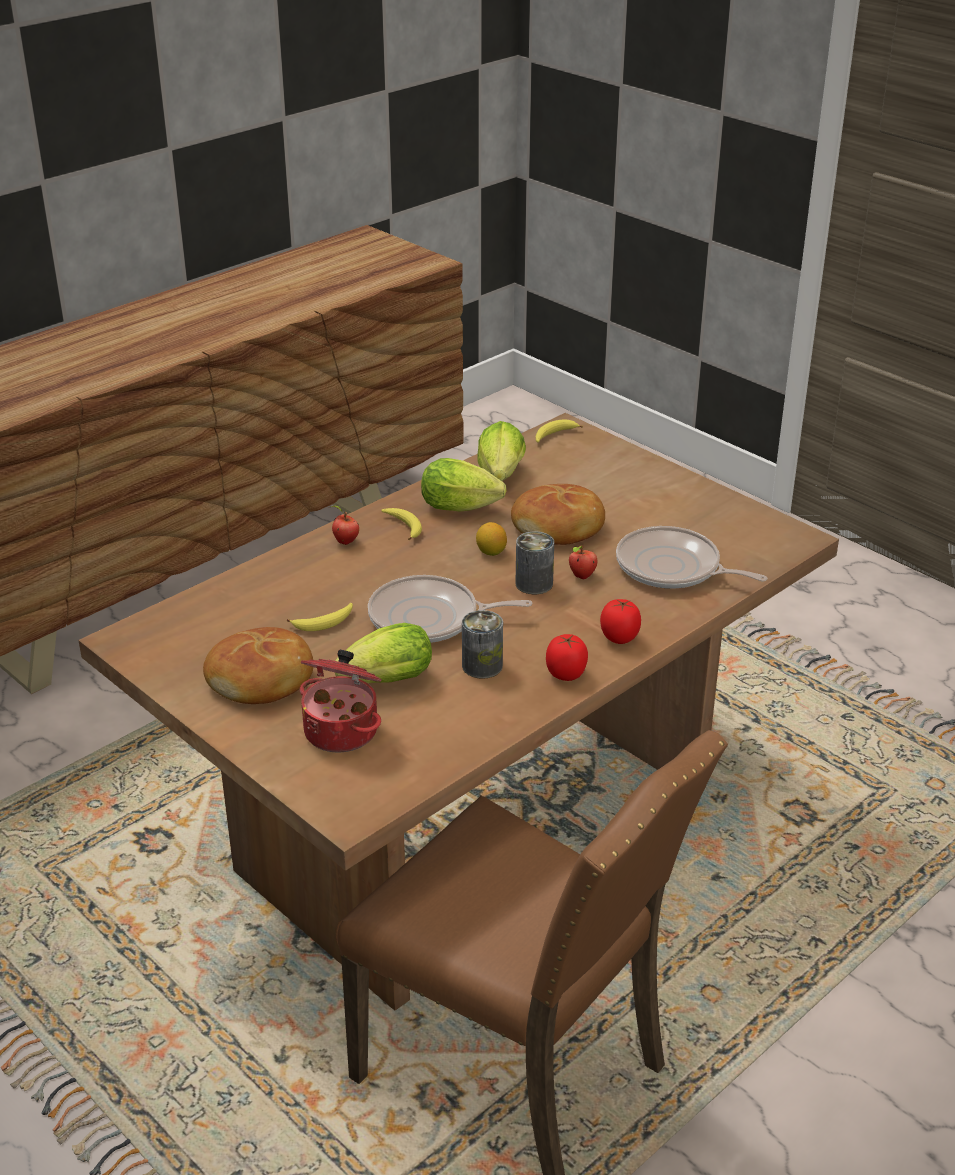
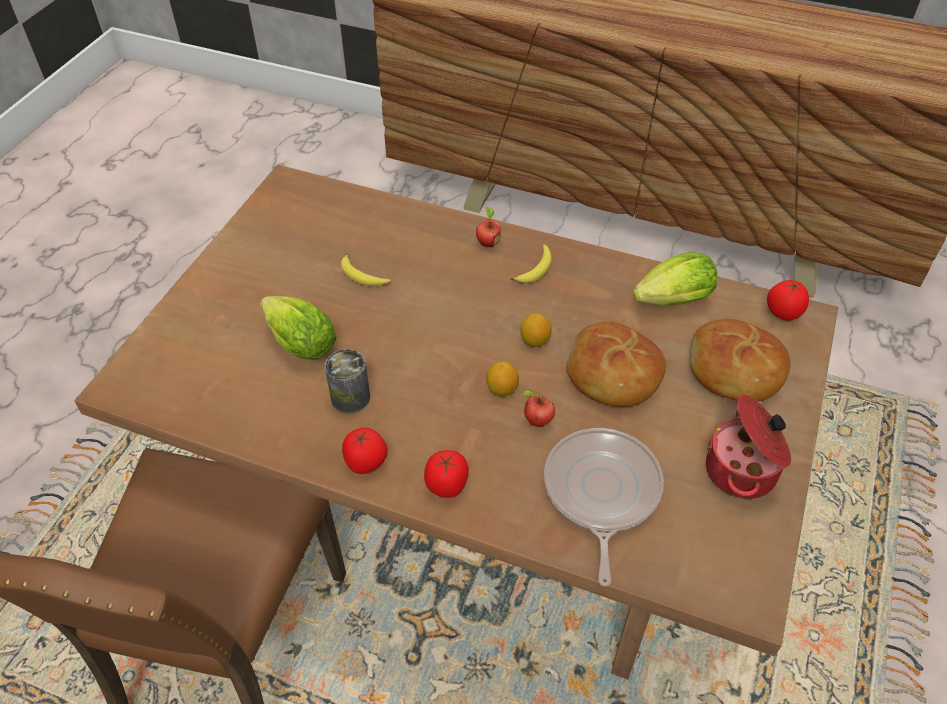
camera: 65 degrees right, 15 degrees up
bread [203,627,313,704] -> bread moved to [690,319,790,401]
cooking pot [300,650,382,752] -> cooking pot moved to [706,394,791,499]
frying pan [368,575,533,643] -> none
lettuce [421,458,507,512] -> none
can [516,531,554,594] -> lemon [486,361,519,396]
banana [535,419,583,443] -> tomato [767,279,809,320]

